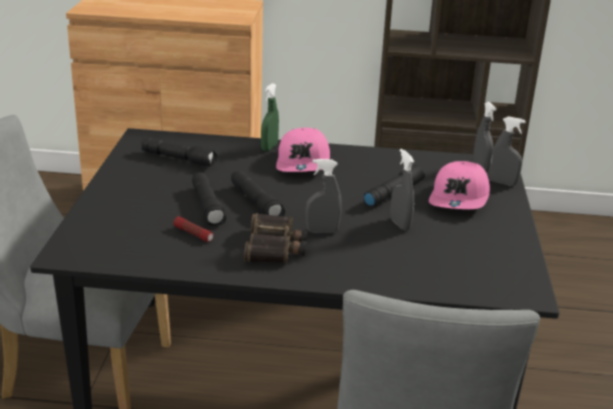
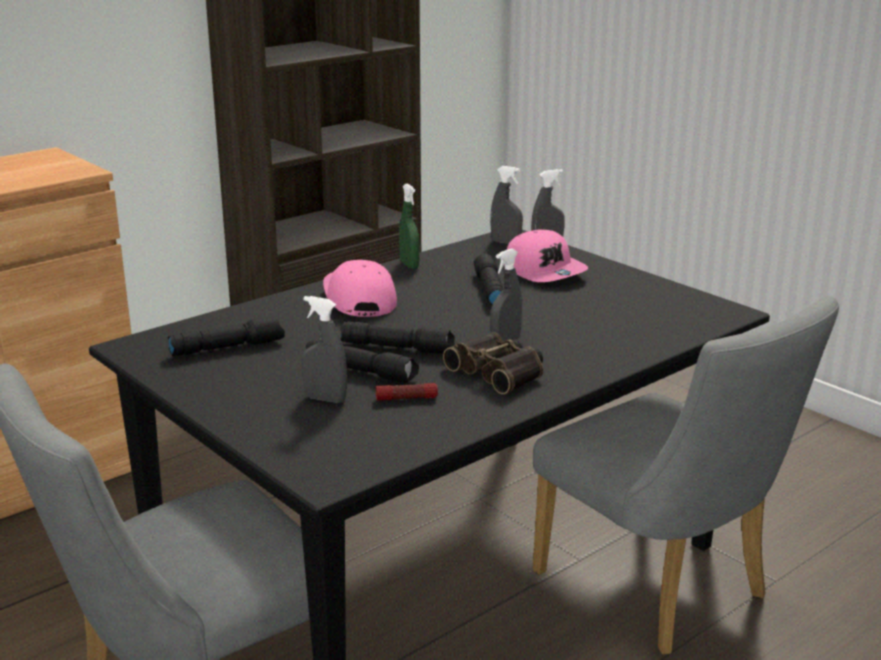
camera: 45 degrees left, 5 degrees down
green spray bottle [261,83,279,151] -> green spray bottle moved to [399,183,420,269]
pink cap [276,128,330,172] -> pink cap turned 150 degrees counterclockwise [323,260,397,317]
grey spray bottle [390,149,414,231] -> grey spray bottle moved to [301,296,347,403]

